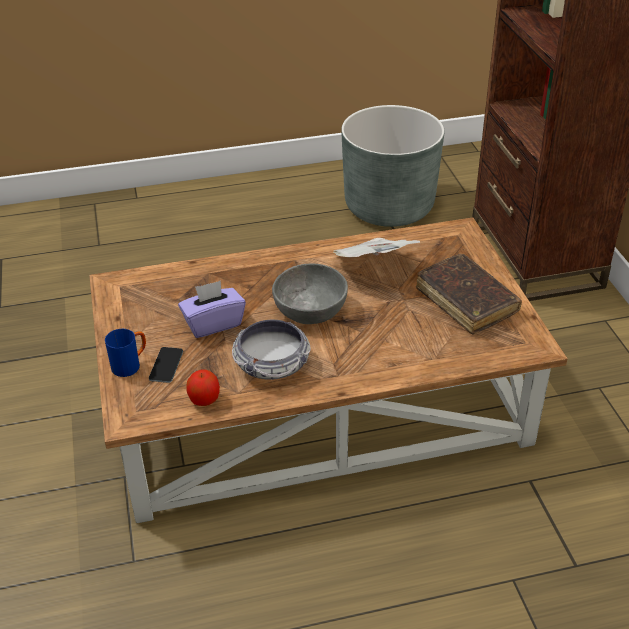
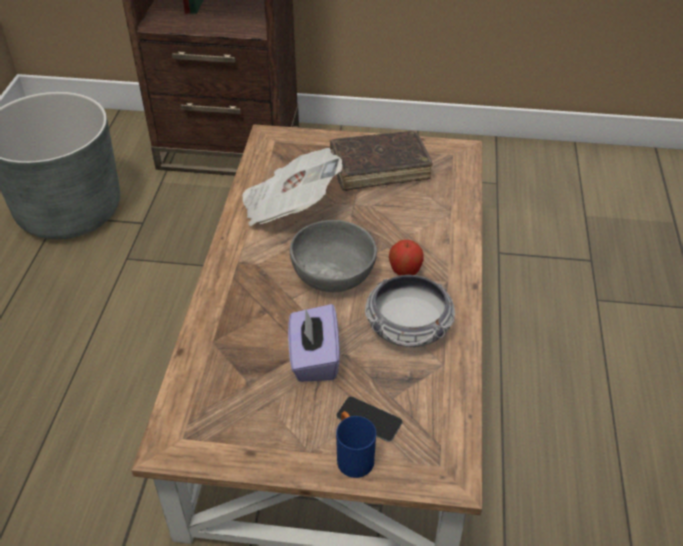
camera: 70 degrees left, 5 degrees up
apple [186,370,220,406] -> apple moved to [389,240,424,275]

